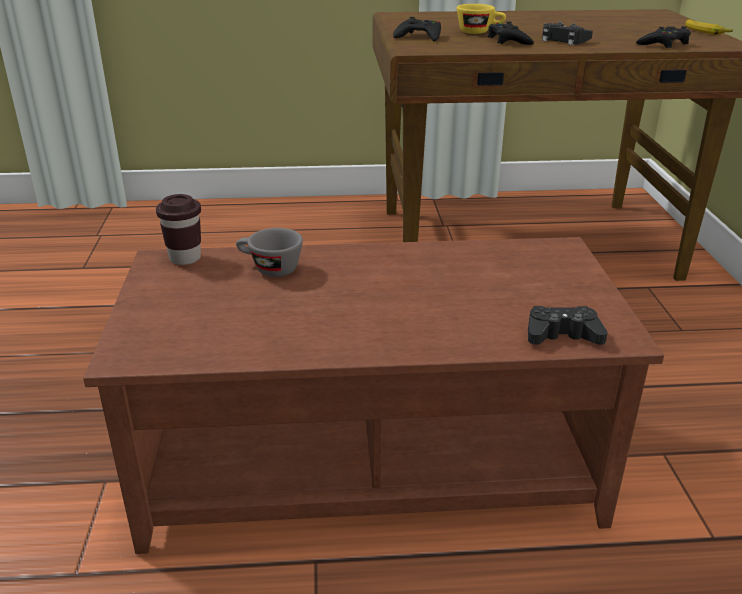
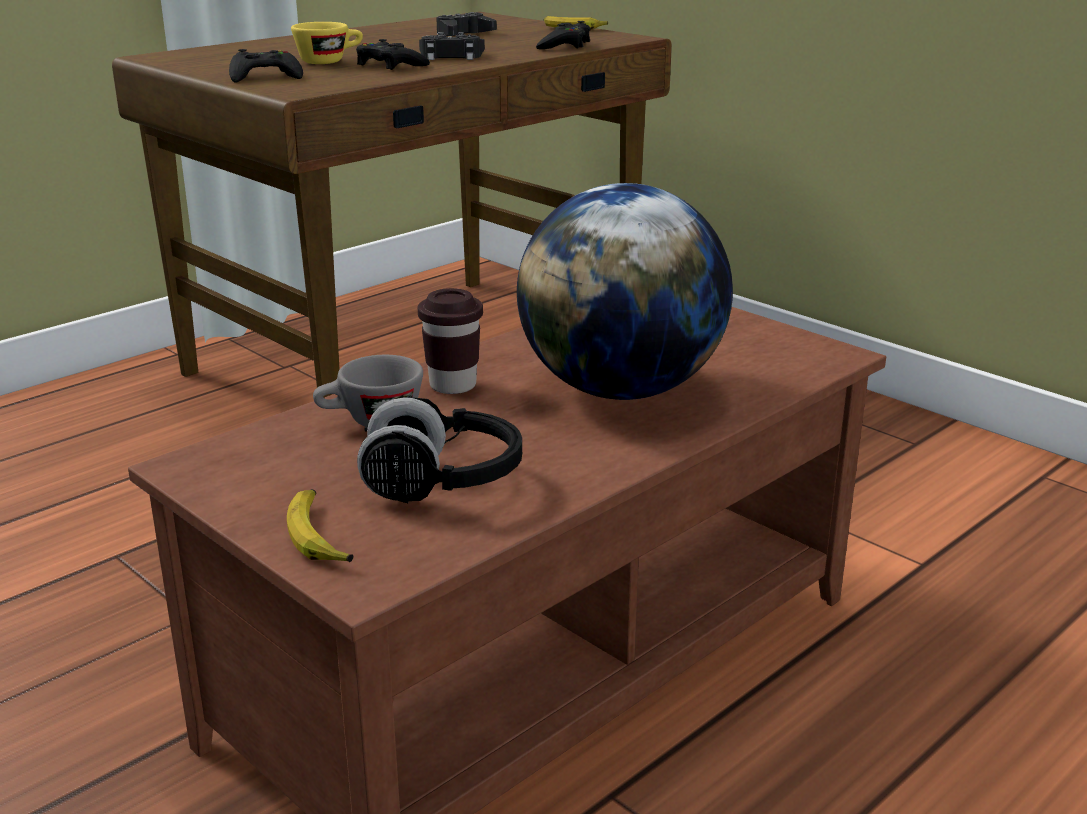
camera: 40 degrees left, 5 degrees down
brown cup [156,194,201,265] -> brown cup moved to [418,288,483,394]
black game controller [528,306,608,345] -> black game controller moved to [436,12,497,36]
none -> banana [287,489,354,562]
none -> black headphones [357,397,522,503]
none -> globe [517,183,733,400]

